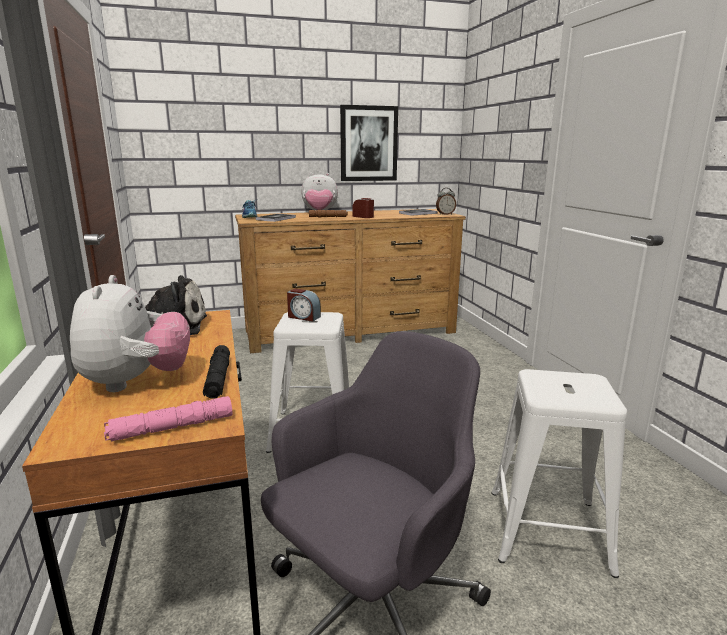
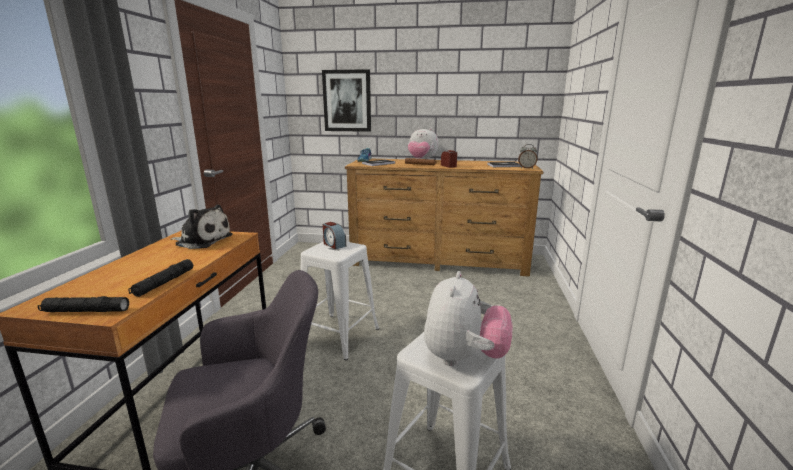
camera: 25 degrees right, 0 degrees up
plush toy [70,275,190,392] -> plush toy moved to [424,271,512,366]
pink flashlight [104,396,232,441] -> black flashlight [38,296,129,312]
picture [340,105,398,181] -> picture moved to [322,69,371,132]

